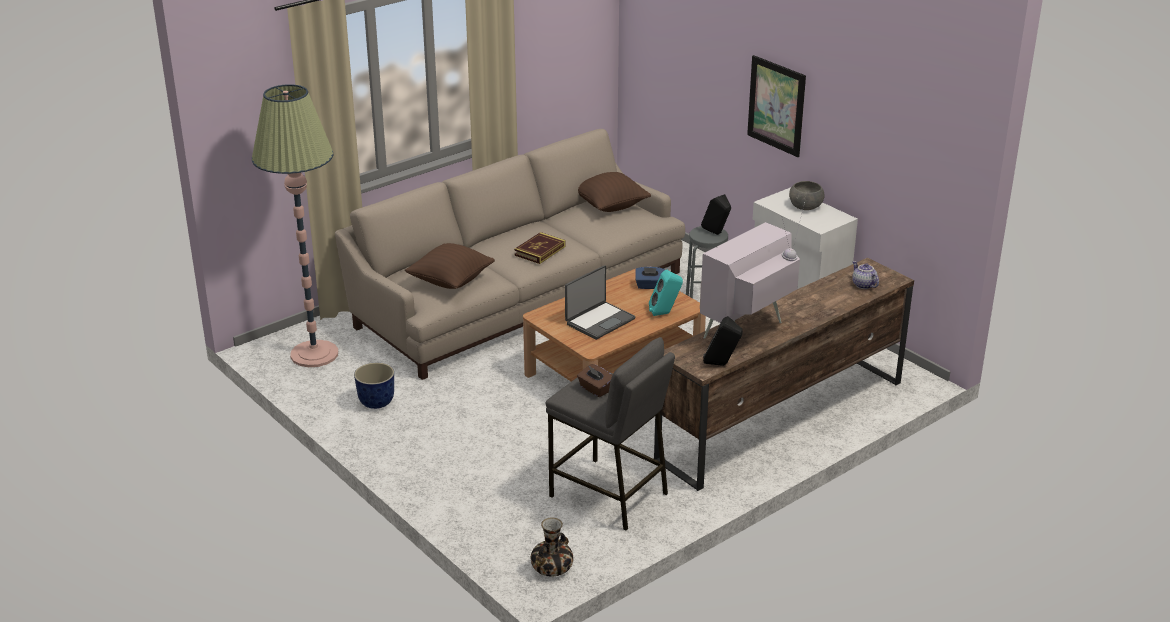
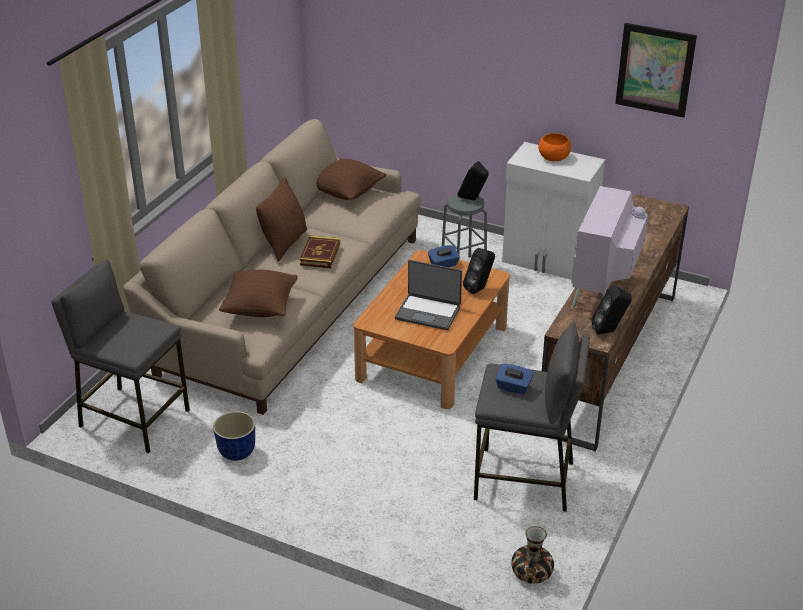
camera: 25 degrees left, 5 degrees up
floor lamp [252,84,338,367] -> grey stool [51,259,190,453]
laptop [565,265,635,340] -> laptop turned 90 degrees clockwise [395,260,462,330]
brown tissue box [577,364,612,397] -> blue tissue box [495,364,534,395]
turquoise speaker [649,270,683,316] -> black speaker [463,248,495,295]
picture [747,55,806,157] -> picture moved to [615,23,697,118]
grey bowl [789,181,825,210] -> orange bowl [538,133,571,161]
teapot [852,261,879,289] -> none
none -> brown pillow [256,177,307,261]

